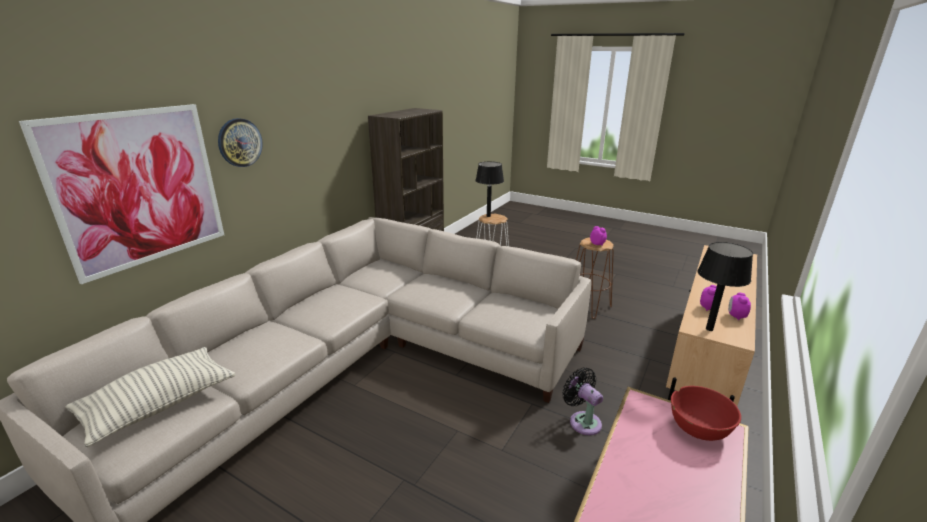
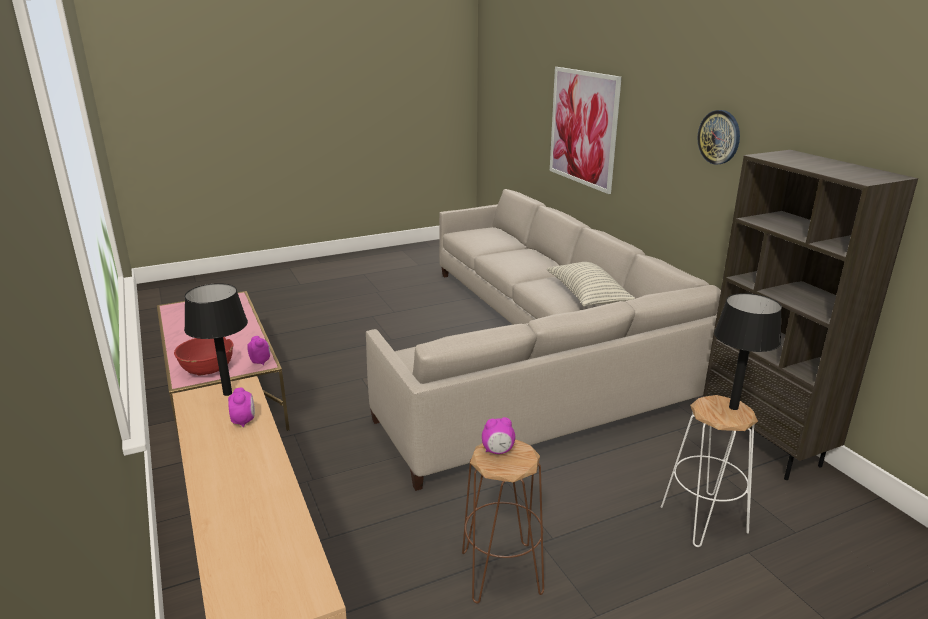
camera: 125 degrees right, 0 degrees up
pillow [66,347,235,447] -> pillow moved to [547,262,635,307]
wall clock [218,118,263,167] -> wall clock moved to [698,110,740,164]
black fan [562,368,603,435] -> none
alarm clock [728,292,751,320] -> alarm clock moved to [247,336,270,365]

